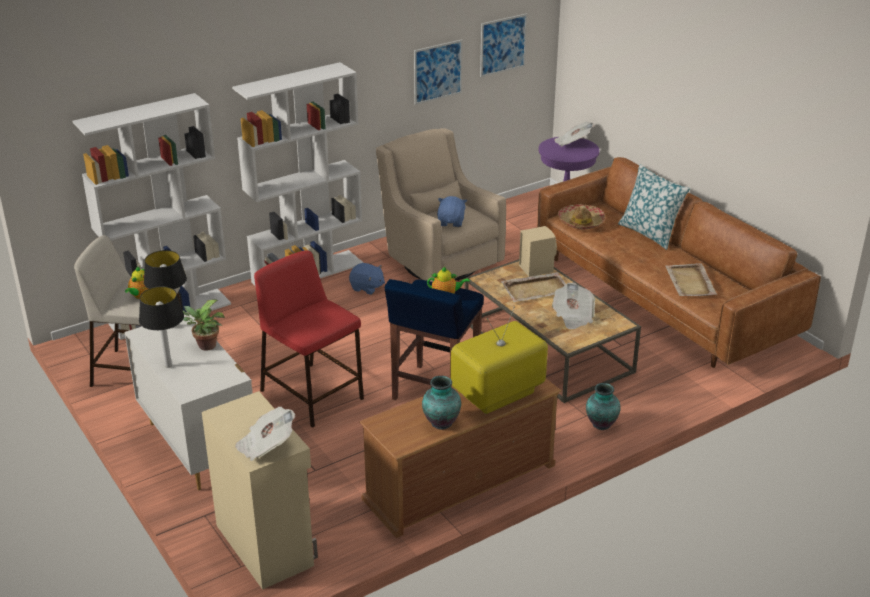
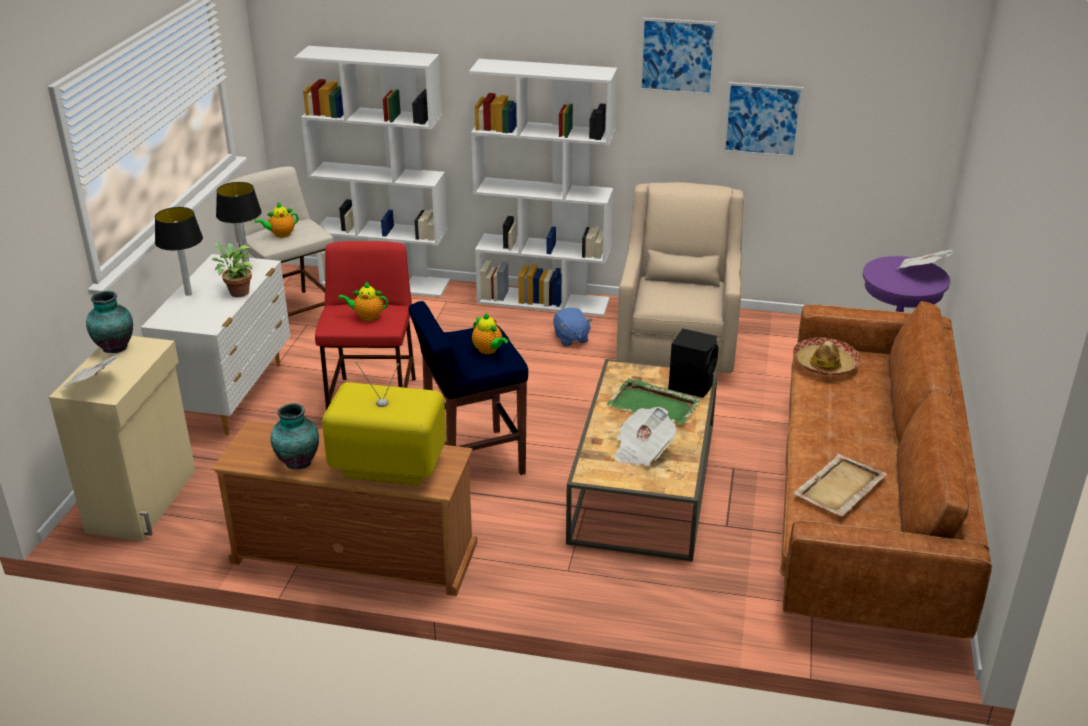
camera: 45 degrees right, 0 degrees up
blue plush toy [437,196,467,227] -> none
picture [480,13,527,77] -> picture moved to [639,18,717,96]
beige tray [501,272,566,302] -> green tray [607,378,702,424]
beige speaker [519,226,557,277] -> black speaker [669,328,719,398]
vase [586,383,621,430] -> vase moved to [86,291,133,353]
pillow [618,164,690,250] -> none
none -> teapot [338,281,388,321]

